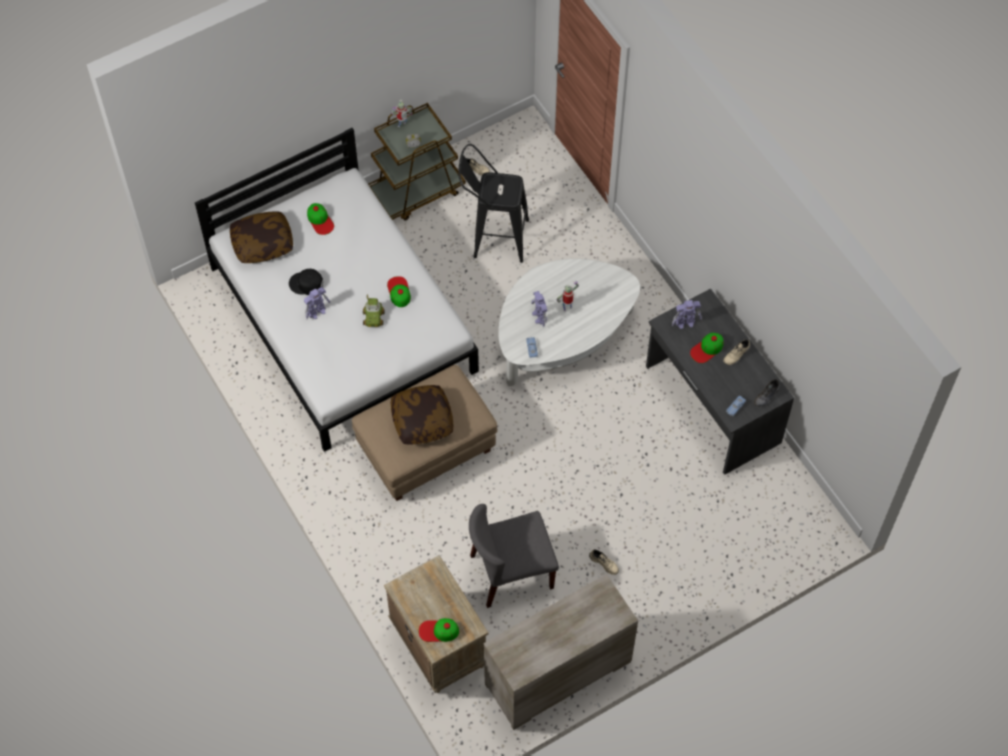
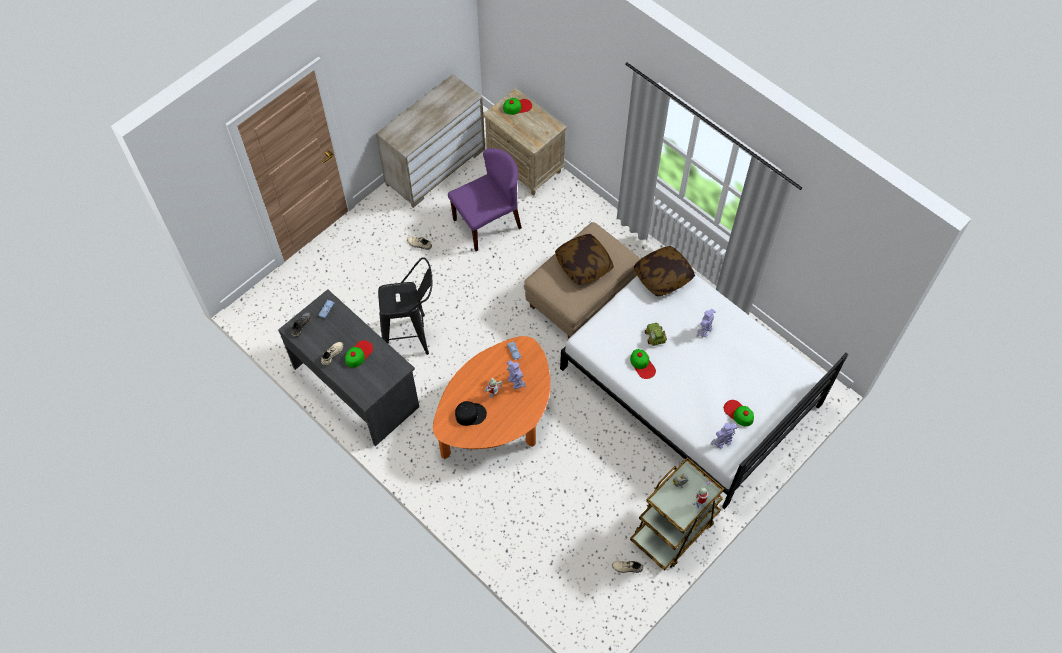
camera: 165 degrees right, 0 degrees up
pillow [230,211,293,263] -> pillow moved to [634,246,695,296]
black cap [289,269,323,295] -> black cap moved to [455,401,487,426]
black stool [458,144,529,263] -> black stool moved to [378,257,432,355]
grey chair [469,504,559,608] -> purple chair [448,148,522,251]
white coffee table [498,258,640,386] -> orange coffee table [433,336,551,459]
toy robot [672,300,702,329] -> toy robot moved to [710,423,737,449]

